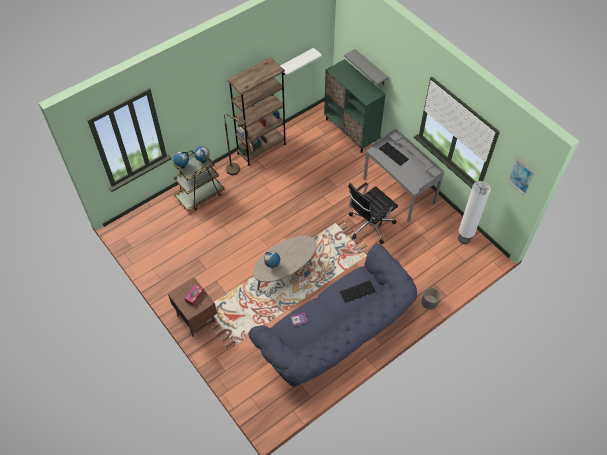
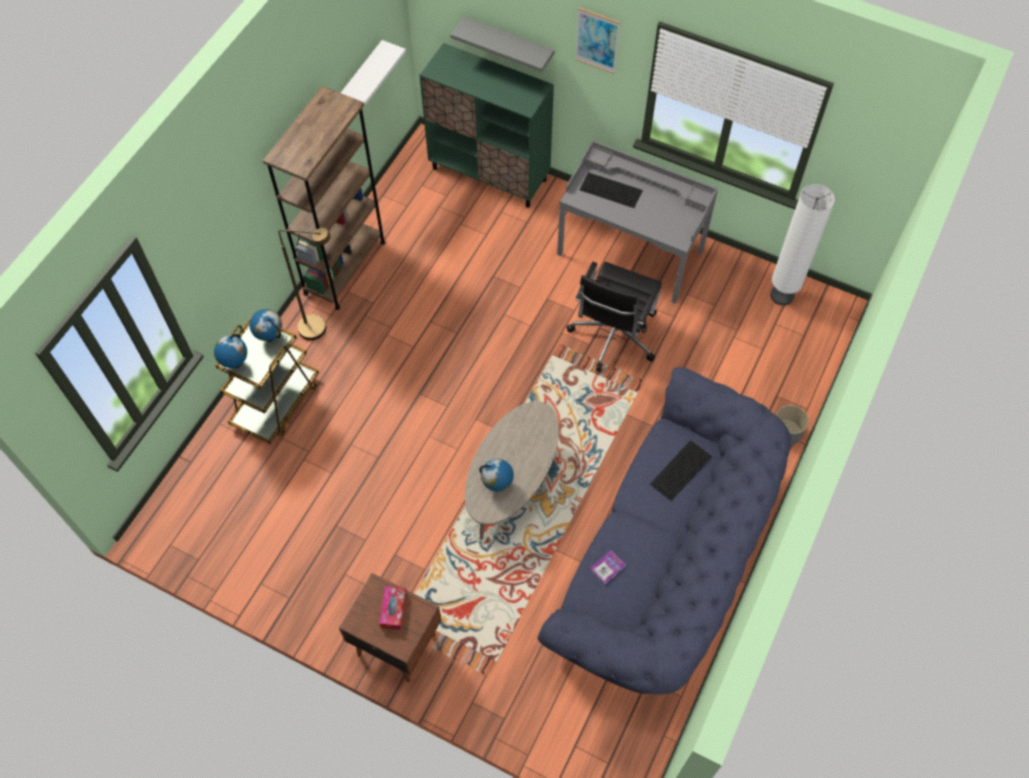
camera: 25 degrees left, 5 degrees up
picture [507,157,535,196] -> picture moved to [575,8,620,74]

